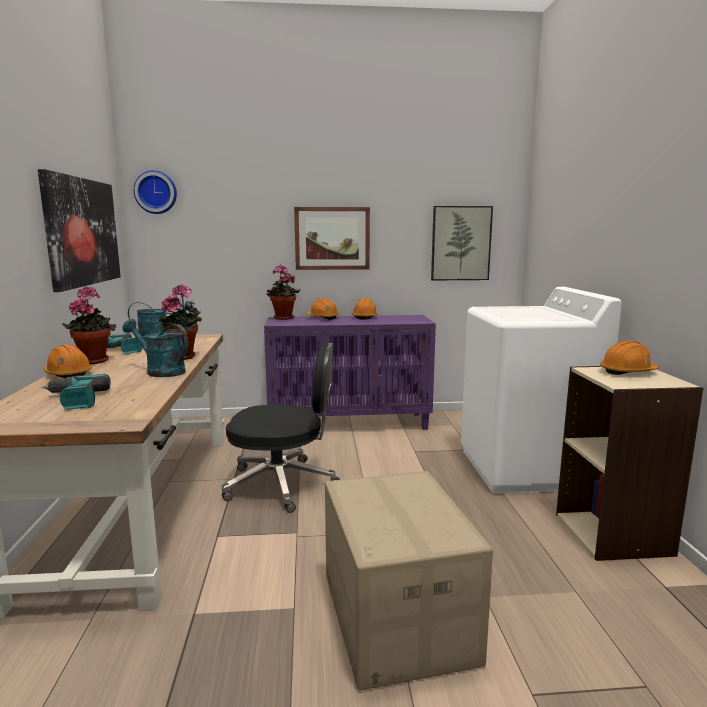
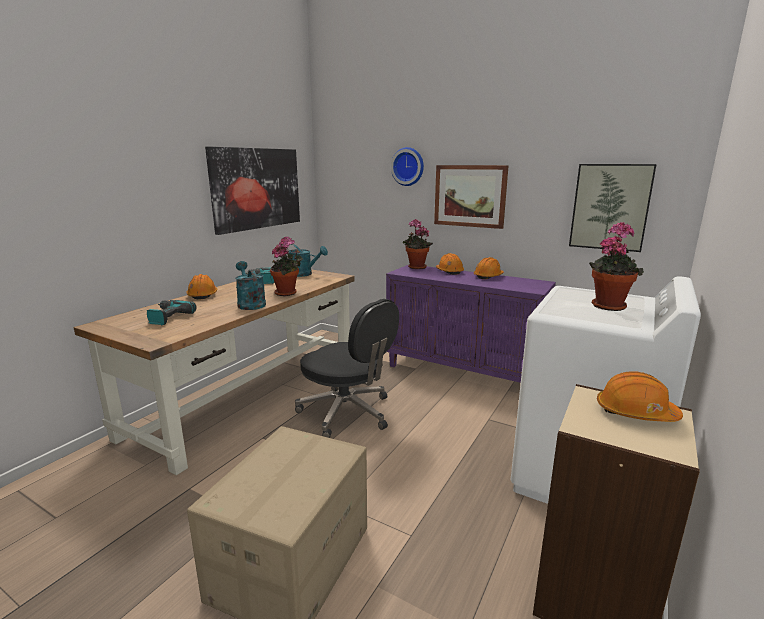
camera: 35 degrees right, 5 degrees up
potted plant [62,286,116,364] -> potted plant moved to [589,222,644,311]
wall clock [134,170,177,214] -> wall clock moved to [391,147,424,186]

